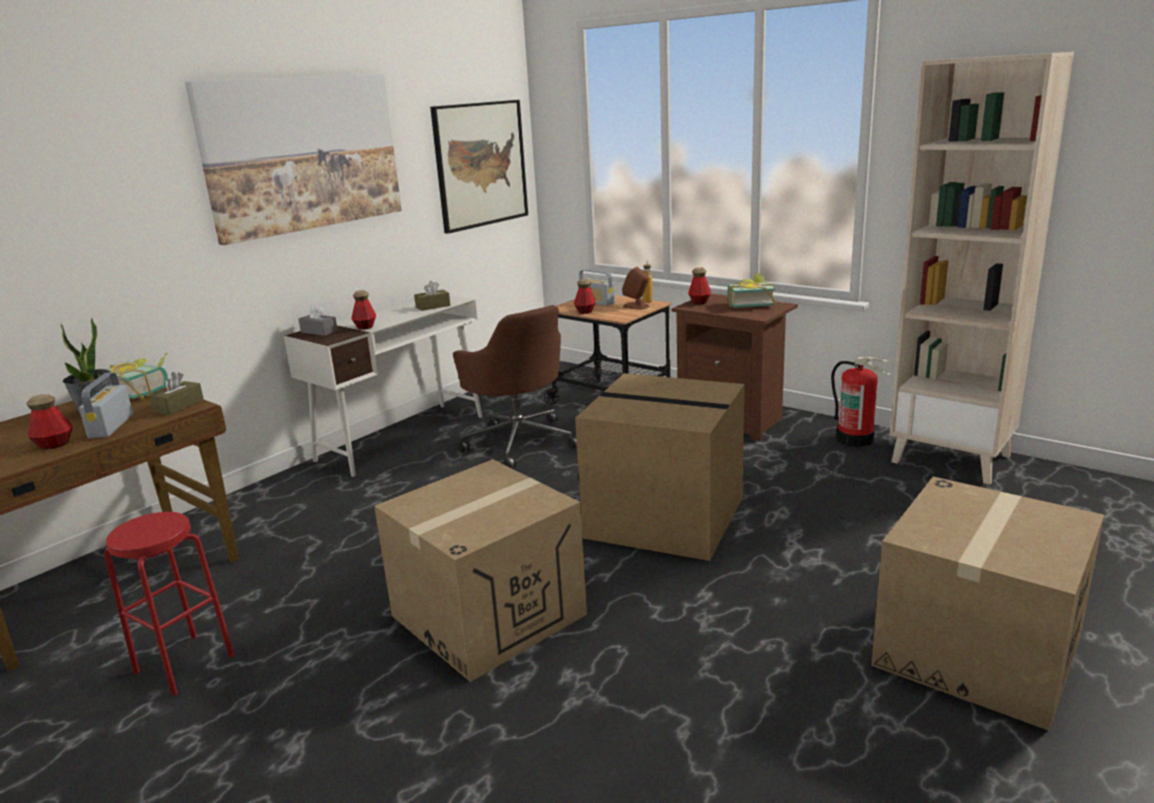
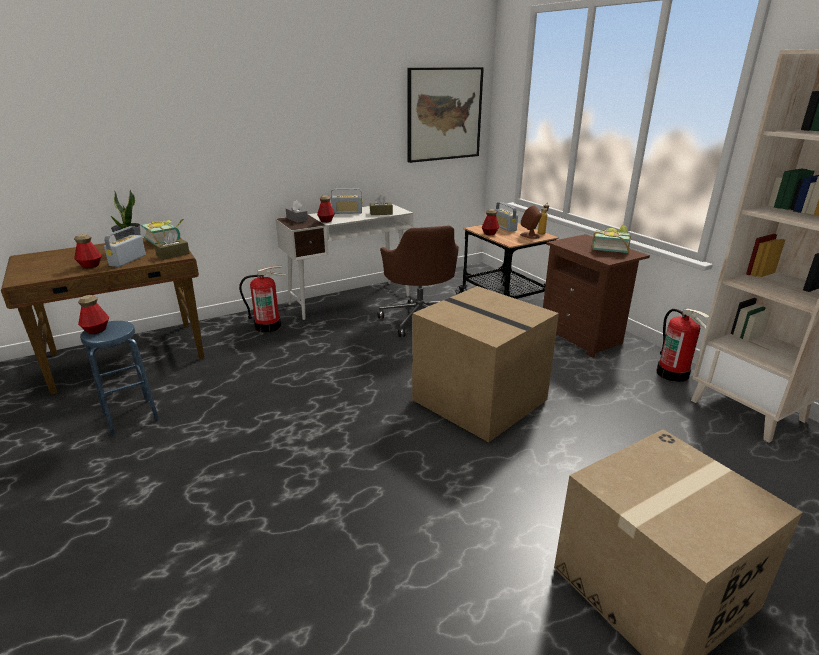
camera: 20 degrees right, 5 degrees up
red stool [104,512,235,696] -> blue stool [80,321,159,435]
picture [185,74,402,245] -> none
cardboard box [374,459,587,682] -> none
bottle [688,267,711,304] -> bottle moved to [78,295,109,334]
none -> fire extinguisher [239,266,286,332]
none -> radio [331,188,363,214]

